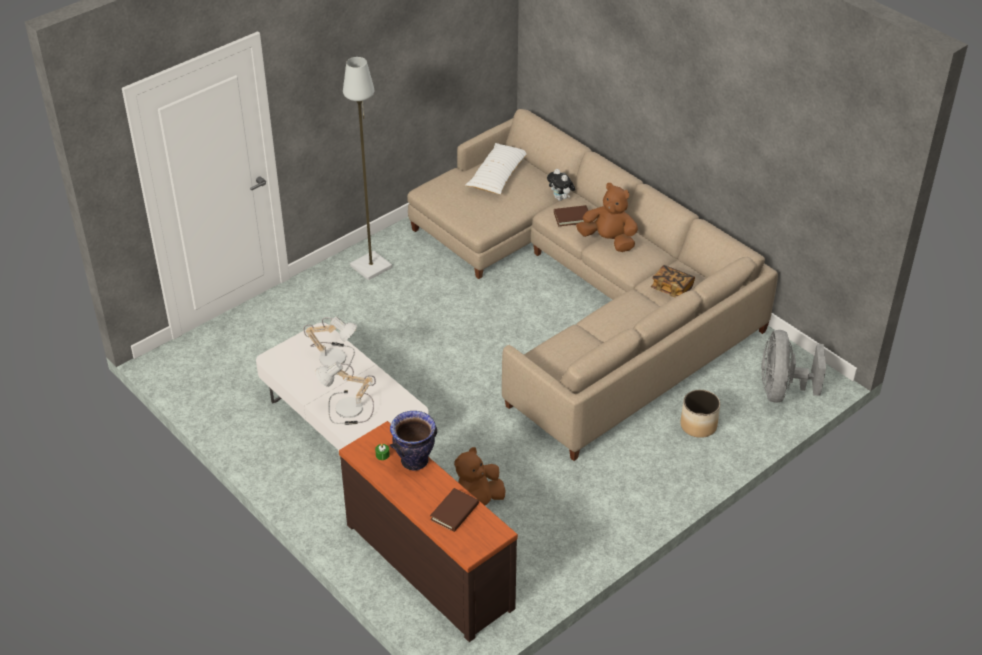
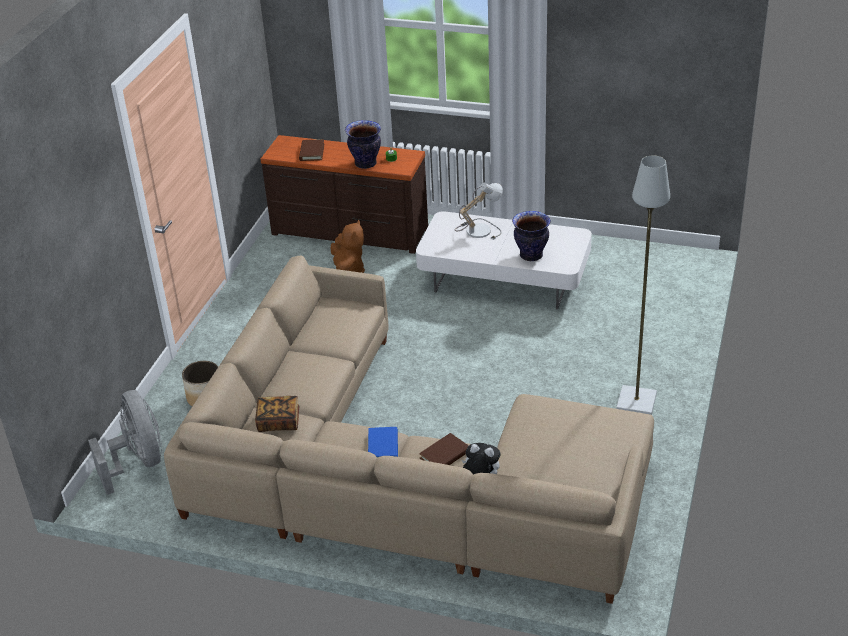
camera: 150 degrees right, 5 degrees down
table lamp [304,316,357,375] -> vase [512,211,551,261]
white pillow [465,143,527,195] -> none
brown plush toy [576,183,638,252] -> blue book [368,427,398,458]

